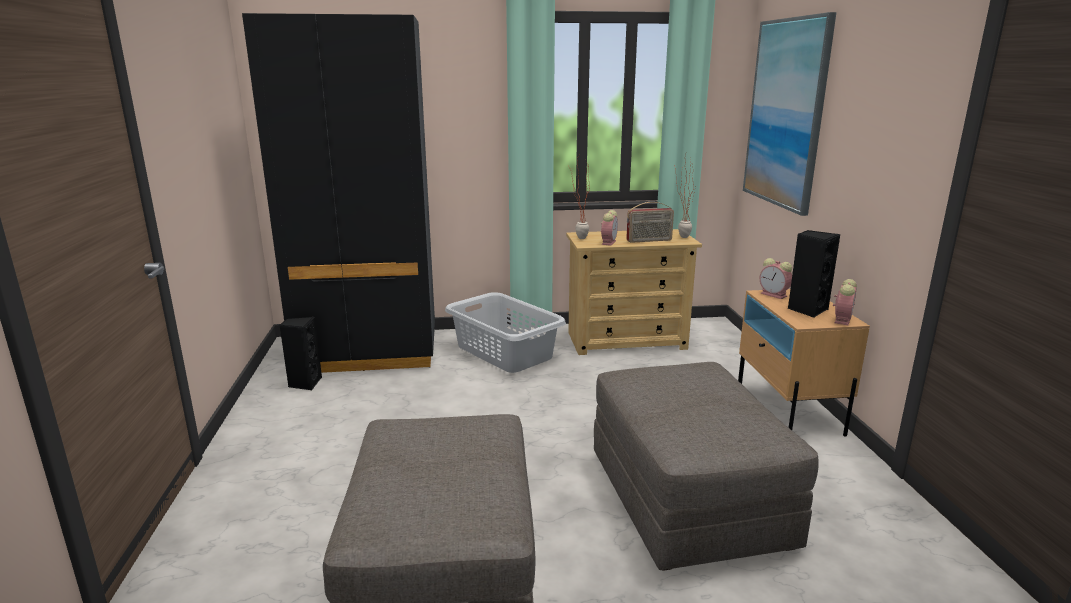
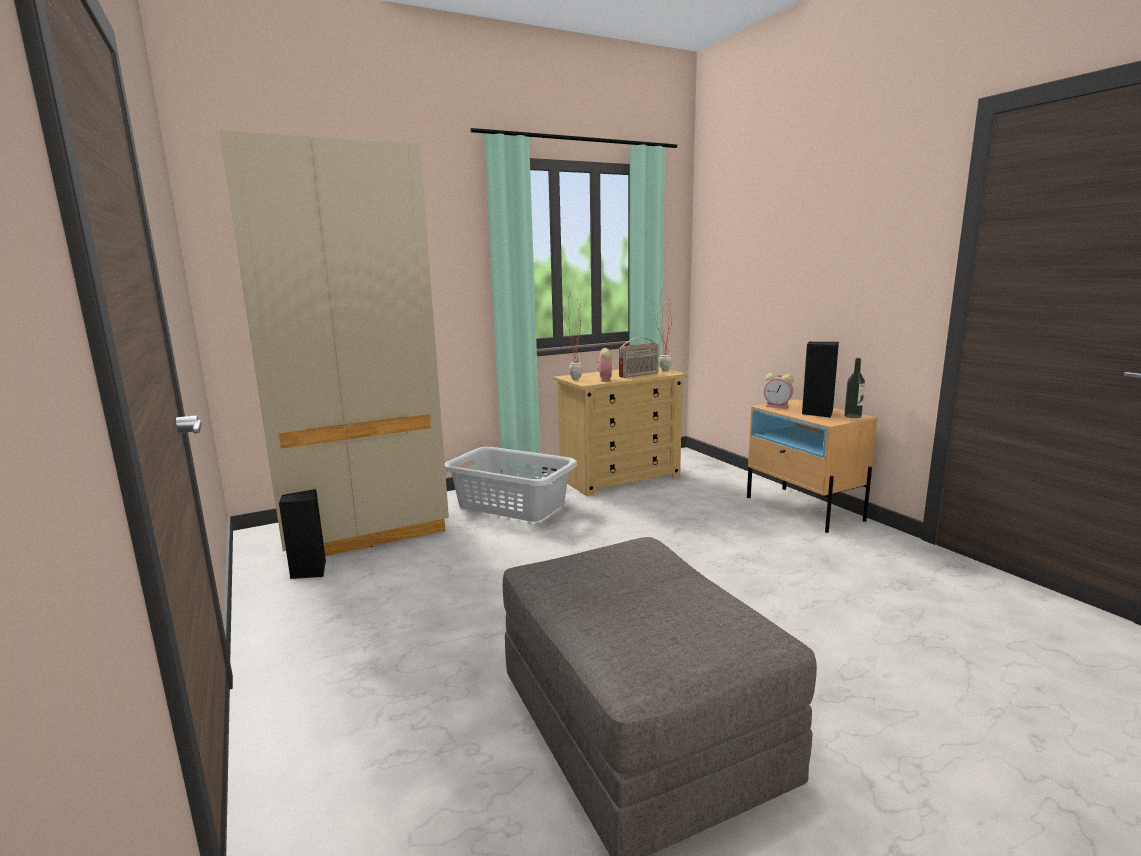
camera: 20 degrees left, 5 degrees down
black wardrobe [242,13,435,373] -> beige wardrobe [219,130,449,556]
grey ottoman [594,362,819,571] -> none
picture [743,12,837,216] -> none
alarm clock [833,279,857,325] -> bottle [844,358,865,418]

